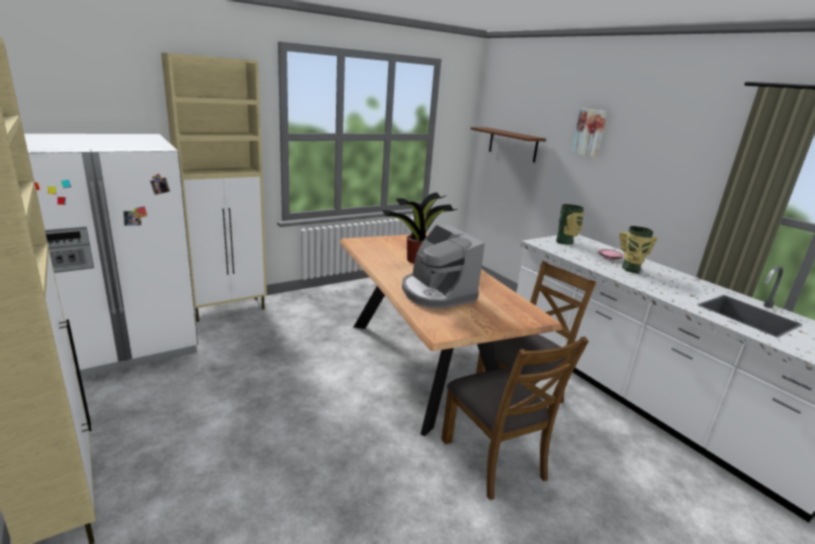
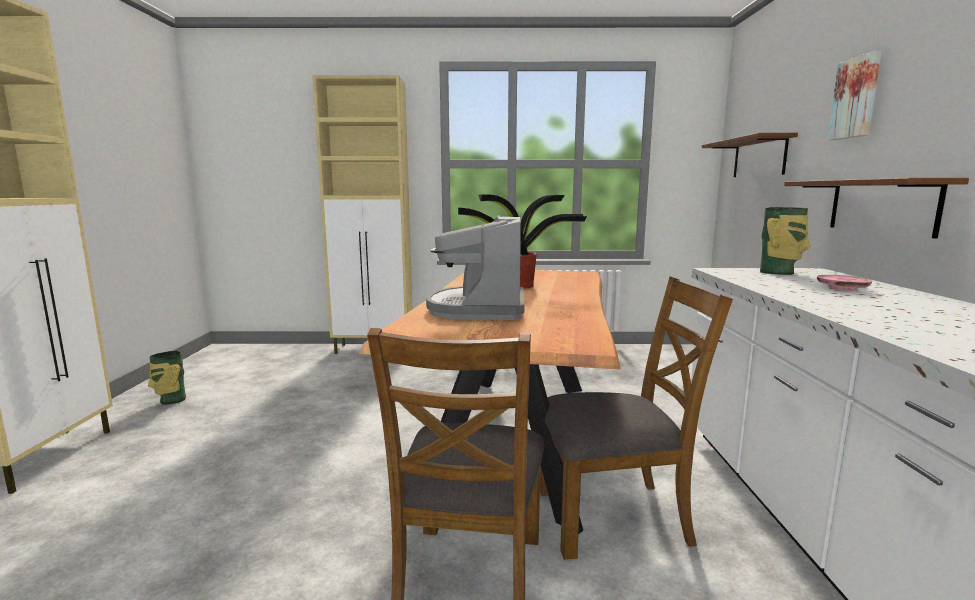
camera: 35 degrees right, 10 degrees down
white fridge [24,134,198,379] -> none
vase [619,226,657,273] -> vase moved to [148,351,186,405]
none -> brown shelf [784,178,969,239]

